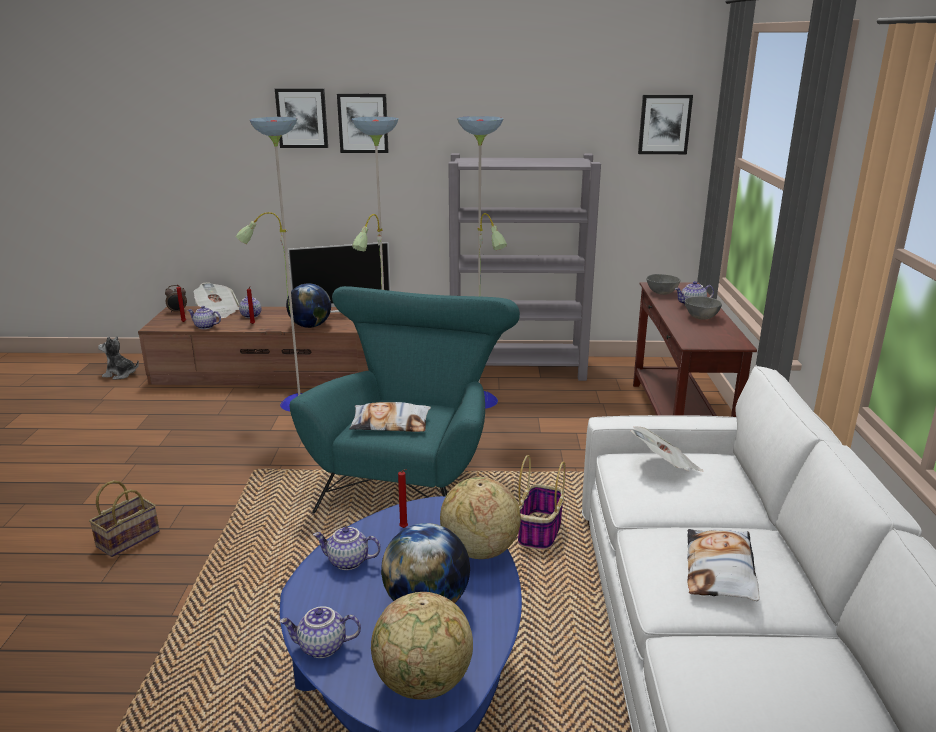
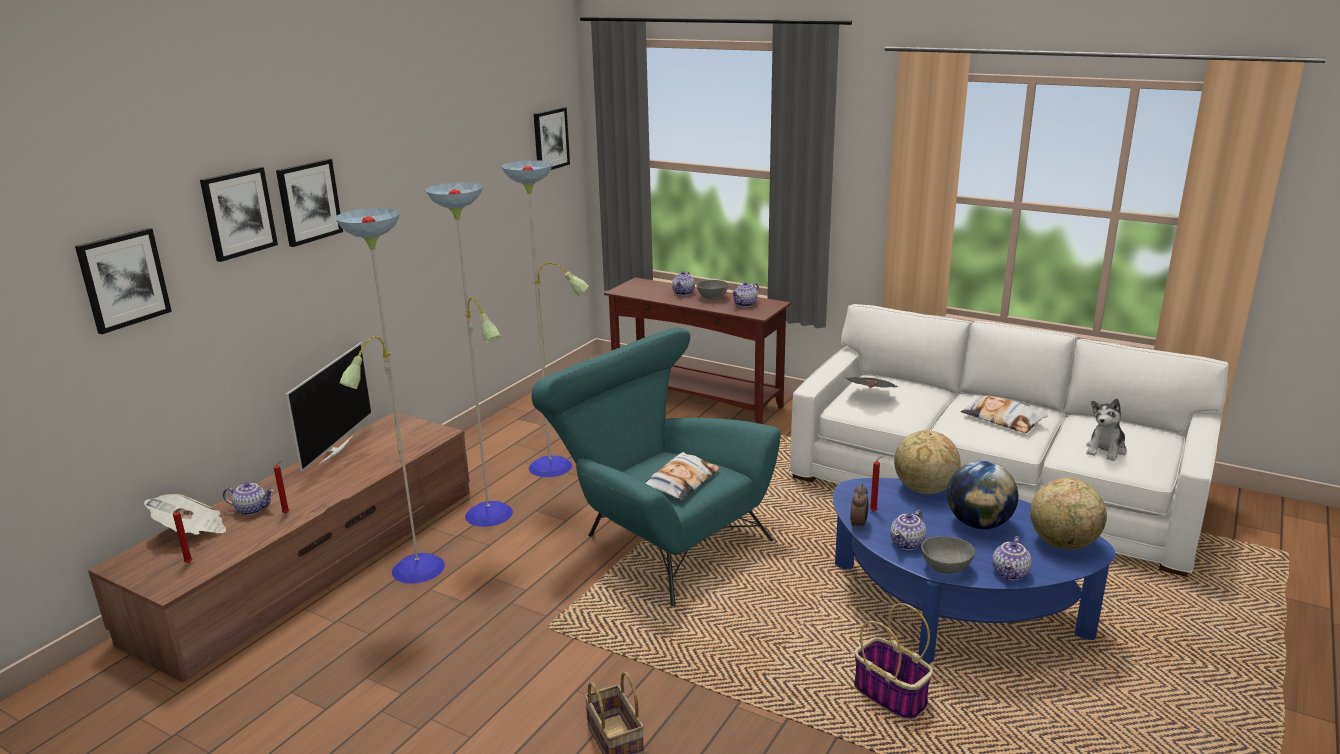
camera: 60 degrees left, 0 degrees up
plush toy [98,336,139,380] -> plush toy moved to [1086,398,1127,461]
alarm clock [165,285,187,313] -> alarm clock moved to [850,483,869,531]
teapot [188,306,221,329] -> teapot moved to [732,282,759,307]
globe [286,283,331,328] -> none
grey bookcase [448,153,601,381] -> none
basket [518,455,566,550] -> basket moved to [854,603,933,720]
grey bowl [646,274,680,295] -> grey bowl moved to [921,536,975,574]
none -> picture [75,228,172,334]

